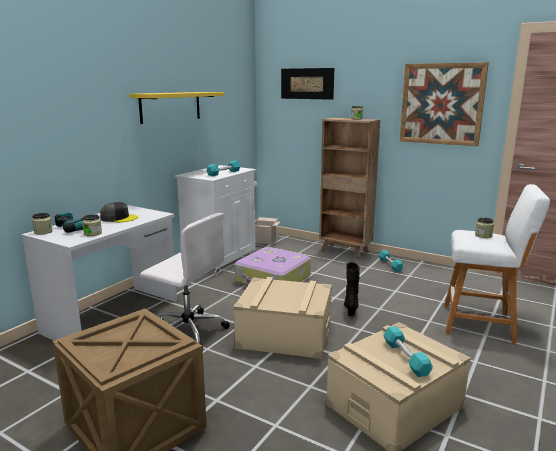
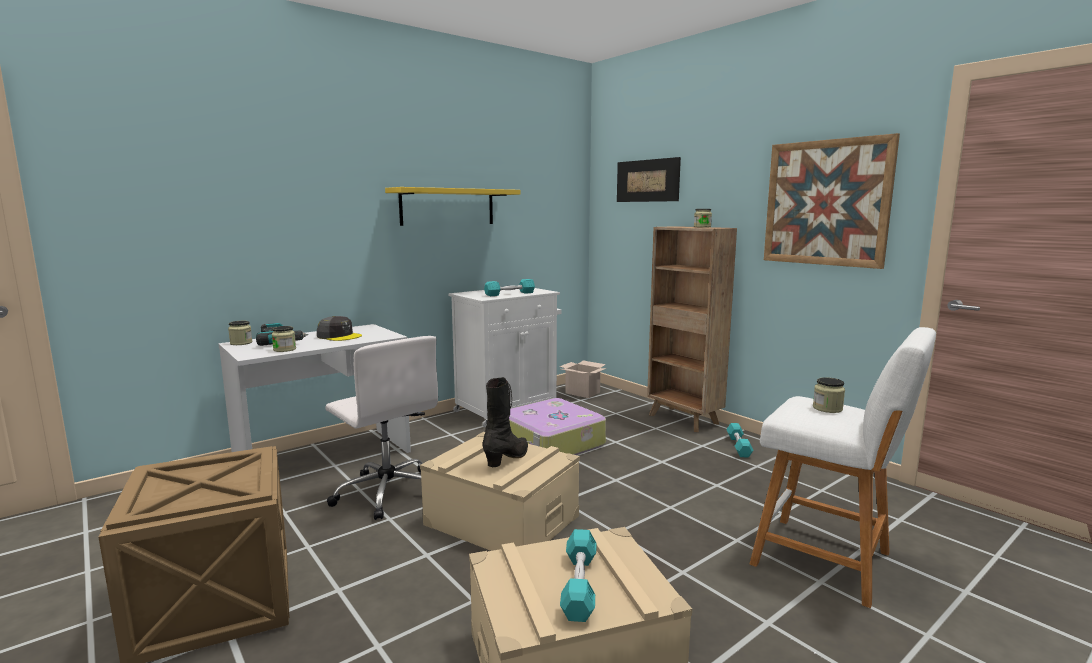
camera: 20 degrees right, 5 degrees down
black boot [344,262,360,317] -> black boot moved to [482,377,528,467]

